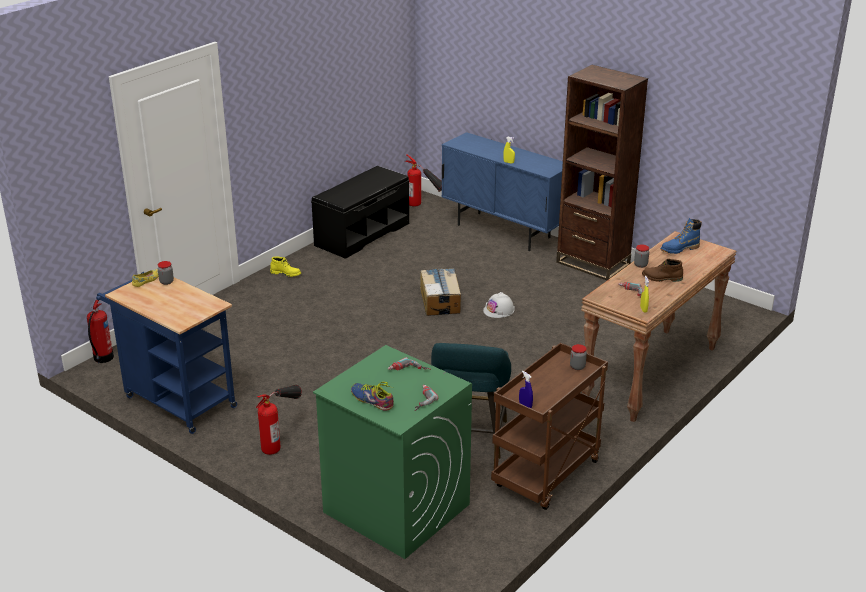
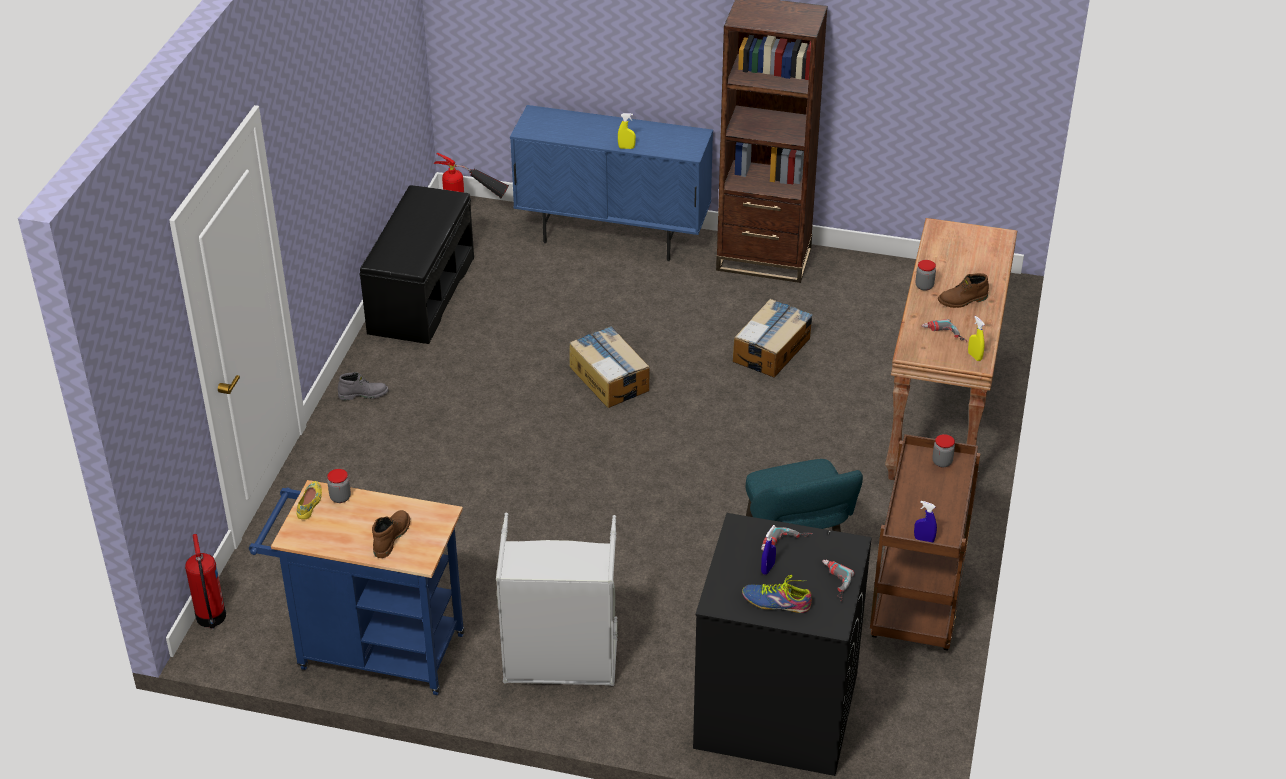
camera: 25 degrees left, 10 degrees up
fire extinguisher [256,385,302,455] -> grey laundry basket [496,513,618,686]
yellow boot [270,257,301,277] -> grey boot [338,372,389,400]
green washing machine [313,345,472,559] -> black washing machine [693,513,872,776]
white hard hat [483,292,514,318] -> none
blue boot [661,218,702,254] -> none
none -> brown boot [372,510,410,558]
none -> cardboard box [733,299,813,378]
none -> blue spray bottle [761,525,776,575]

